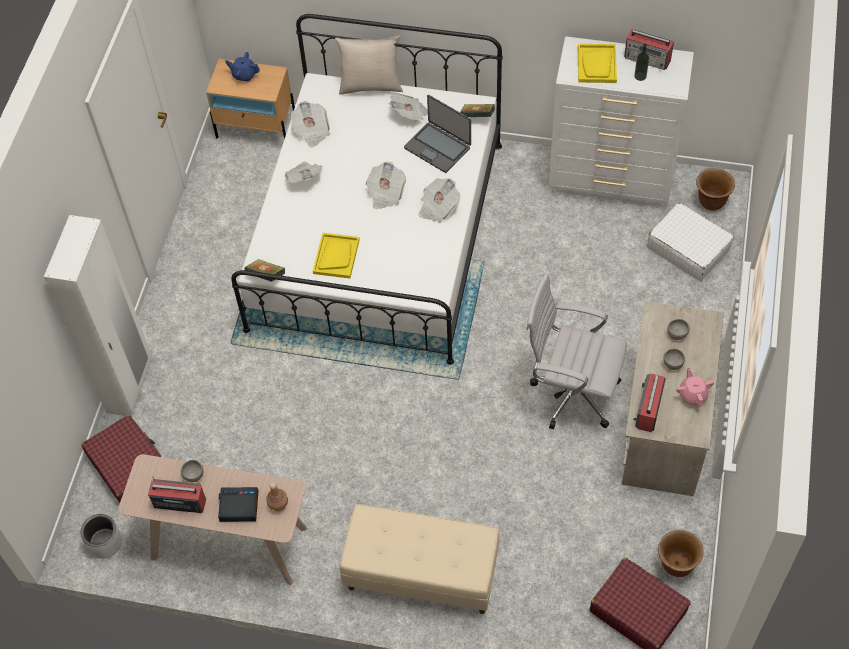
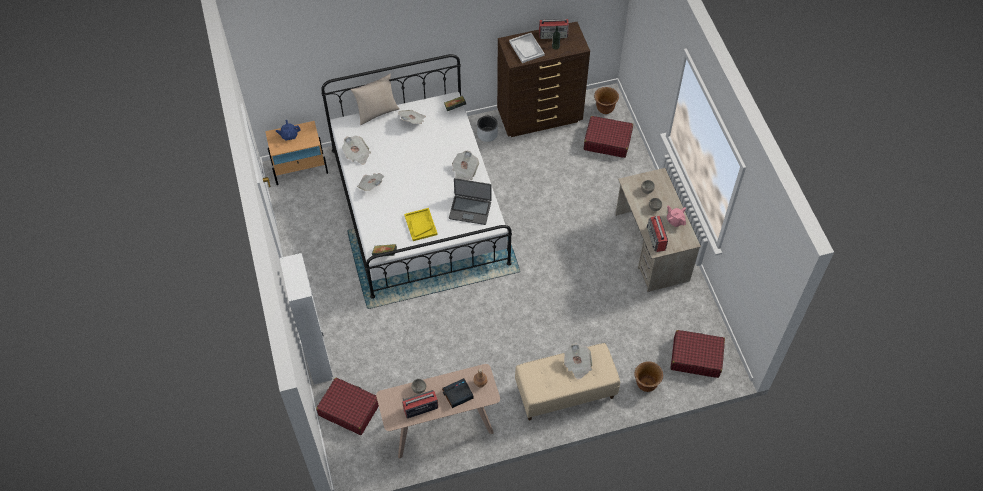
camera: 30 degrees left, 0 degrees up
grey planter [81,514,122,559] -> grey planter moved to [477,116,498,142]
newspaper [366,162,406,209] -> newspaper moved to [564,343,592,380]
laptop [404,95,471,173] -> laptop moved to [449,178,491,225]
white office chair [526,273,627,429] -> none
white dresser [549,36,694,206] -> brown dresser [497,22,590,137]
yellow tray [578,44,617,83] -> white tray [509,33,545,63]
white suitcase [647,203,734,281] -> red suitcase [584,116,633,158]
brown planter [658,530,704,577] -> brown planter moved to [635,361,663,392]

